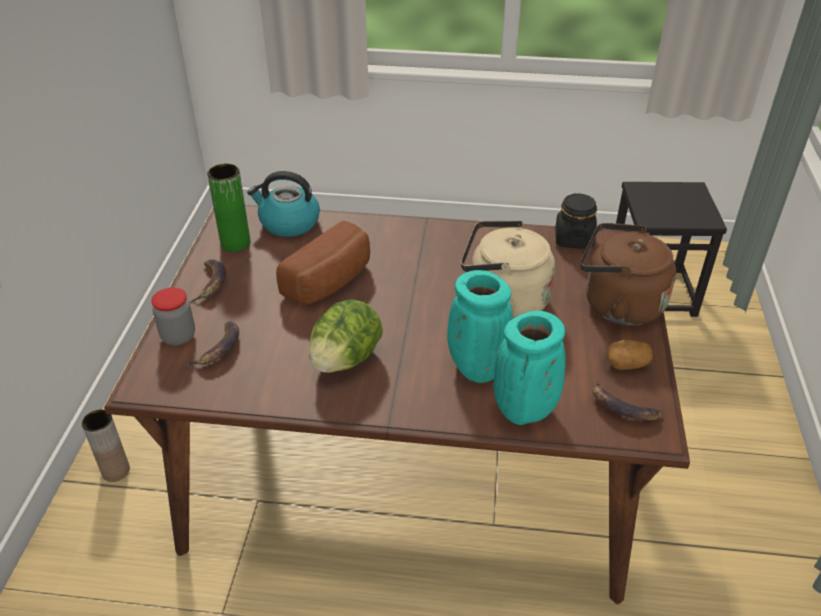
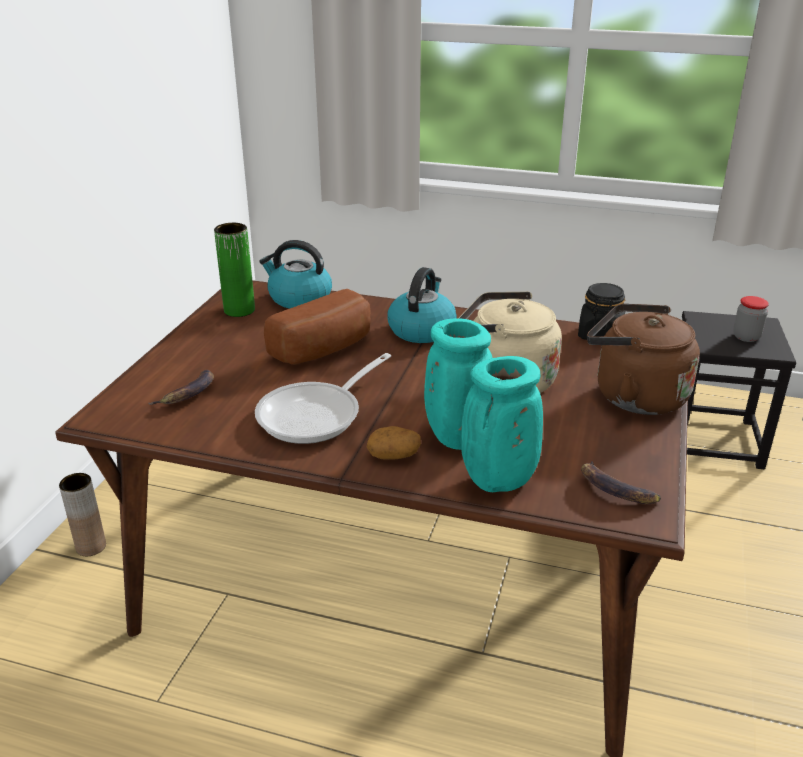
camera: 10 degrees right, 10 degrees down
jar [151,288,195,346] -> jar moved to [733,296,769,342]
banana [190,259,226,303] -> none
lettuce [309,299,383,373] -> frying pan [255,353,391,444]
potato [606,340,653,370] -> potato moved to [367,426,421,460]
none -> kettle [387,267,457,343]

